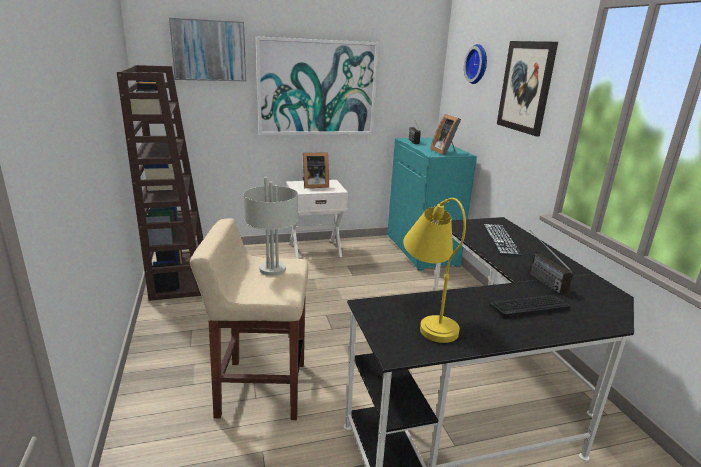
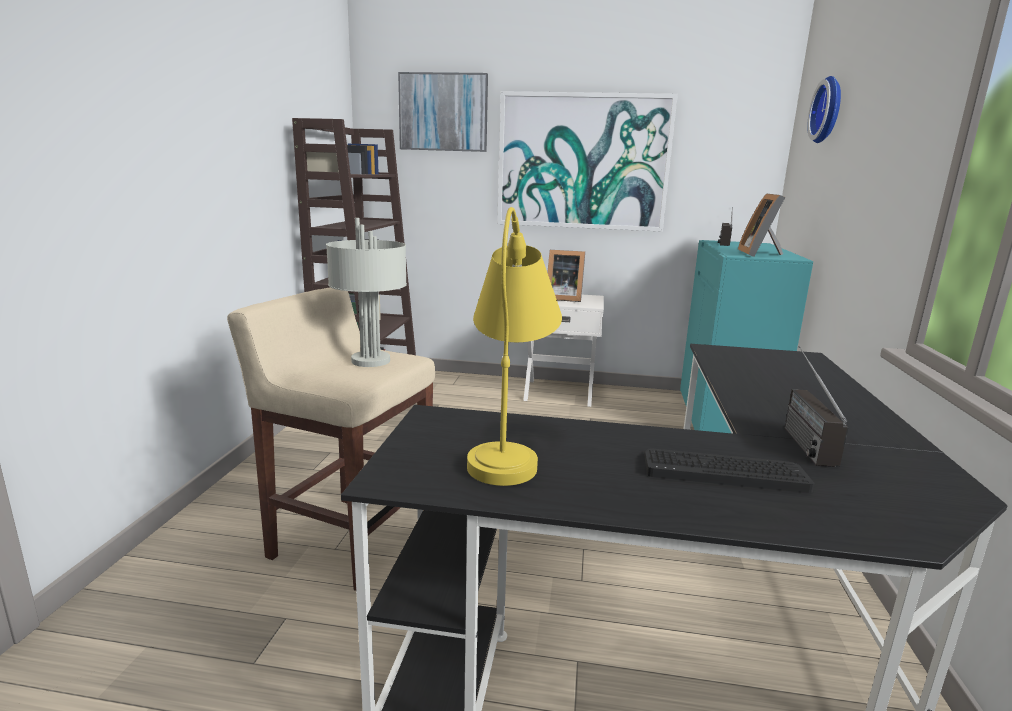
camera: 25 degrees right, 5 degrees down
keyboard [483,224,522,255] -> none
picture [497,41,558,136] -> none

